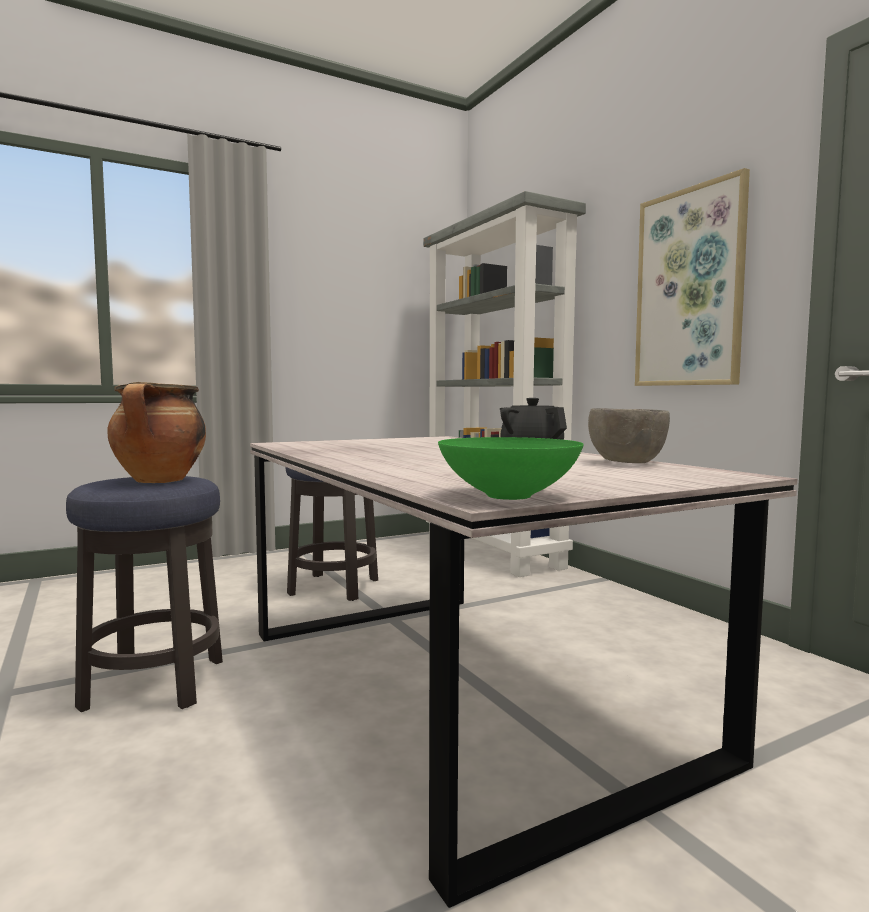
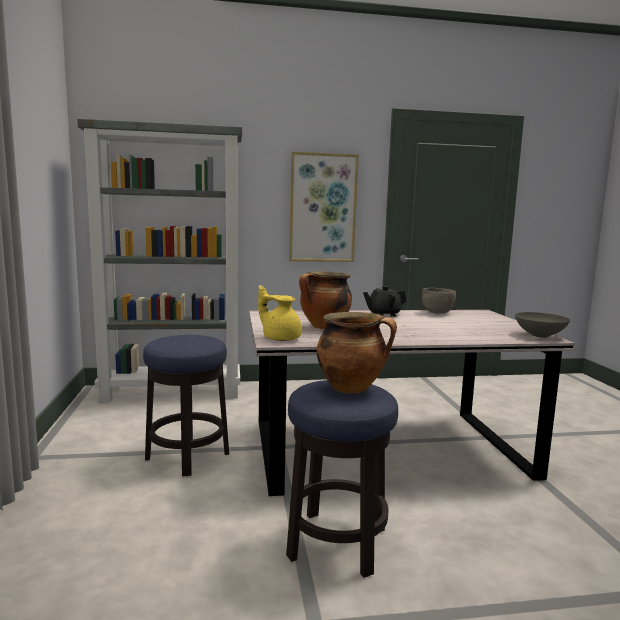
camera: 70 degrees left, 5 degrees up
green bowl [438,437,584,500] -> grey bowl [515,312,570,338]
none -> yellow teapot [258,285,302,341]
none -> cooking pot [299,271,352,329]

